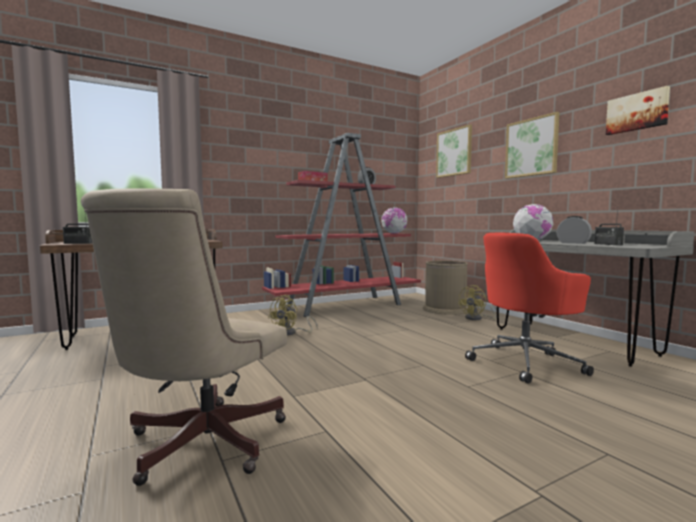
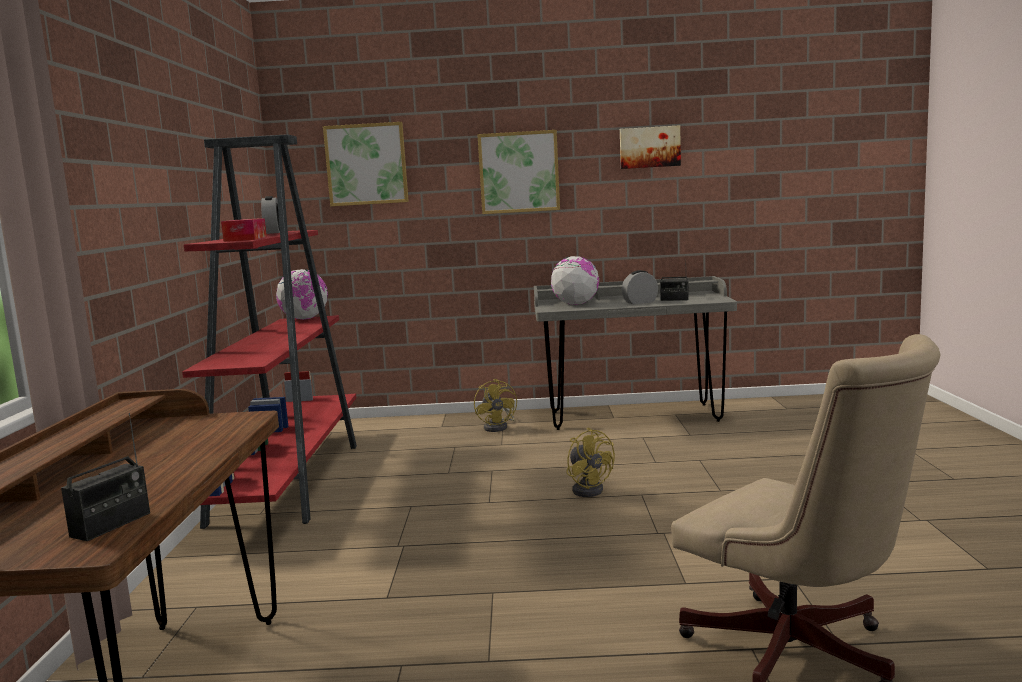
camera: 60 degrees left, 5 degrees up
yellow fan [268,295,318,336] -> yellow fan moved to [566,428,615,497]
brown trash can [422,261,468,315] -> none
red office chair [465,233,594,383] -> none

